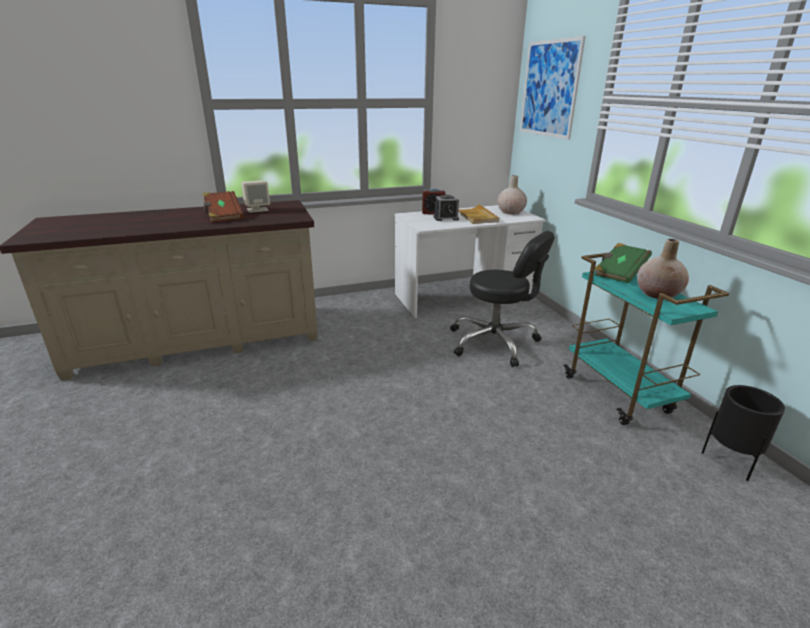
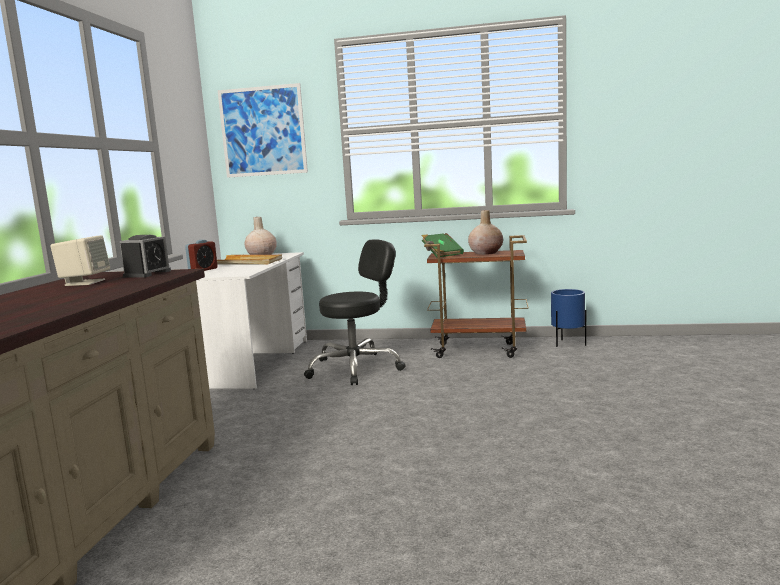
camera: 60 degrees left, 15 degrees down
brown book [203,191,244,223] -> none
alarm clock [434,195,459,221] -> alarm clock moved to [120,235,171,277]
turquoise cart [563,253,729,425] -> brown cart [424,235,529,358]
black planter [702,385,785,481] -> blue planter [551,289,586,347]

